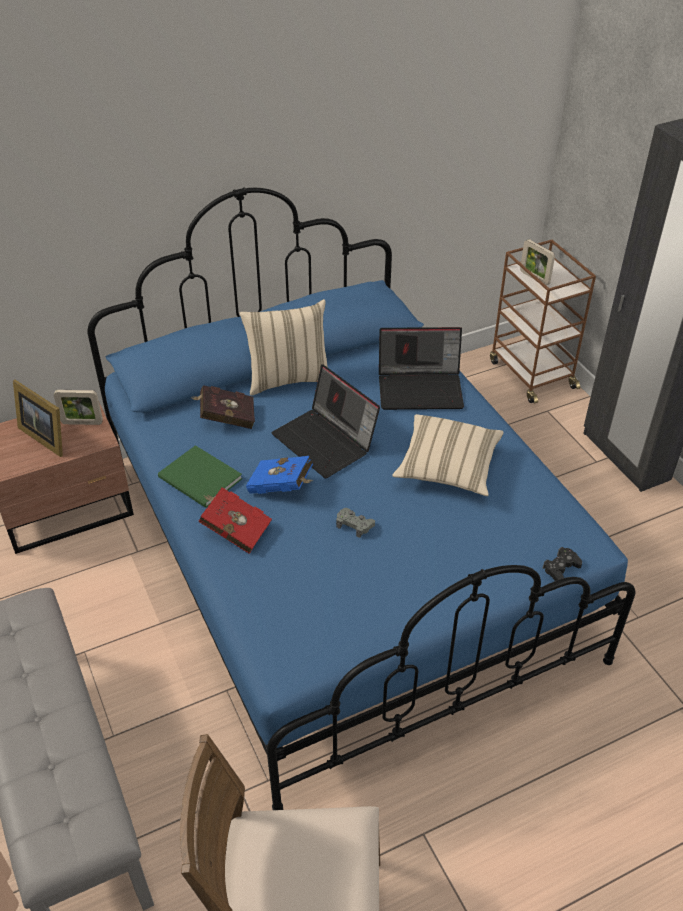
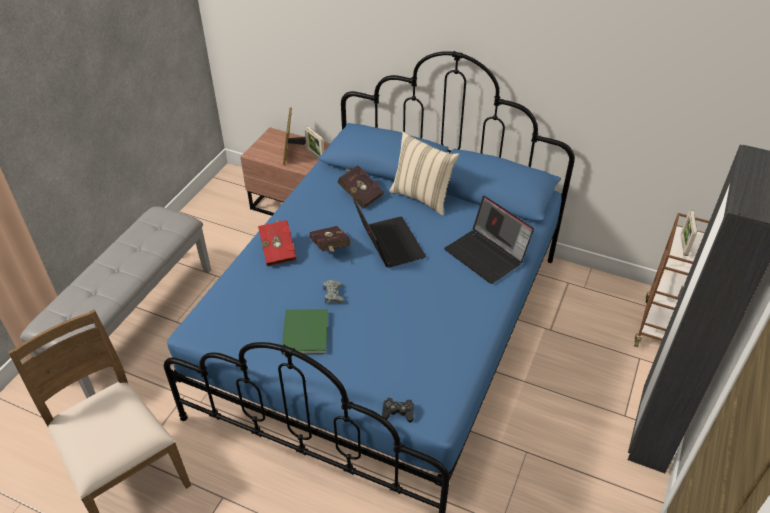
camera: 50 degrees right, 0 degrees up
green book [158,445,242,508] -> green book moved to [281,309,328,355]
blue book [246,456,313,494] -> red book [310,226,351,252]
laptop [271,364,380,478] -> laptop turned 150 degrees clockwise [353,198,426,268]
beige pillow [392,414,504,496] -> none

